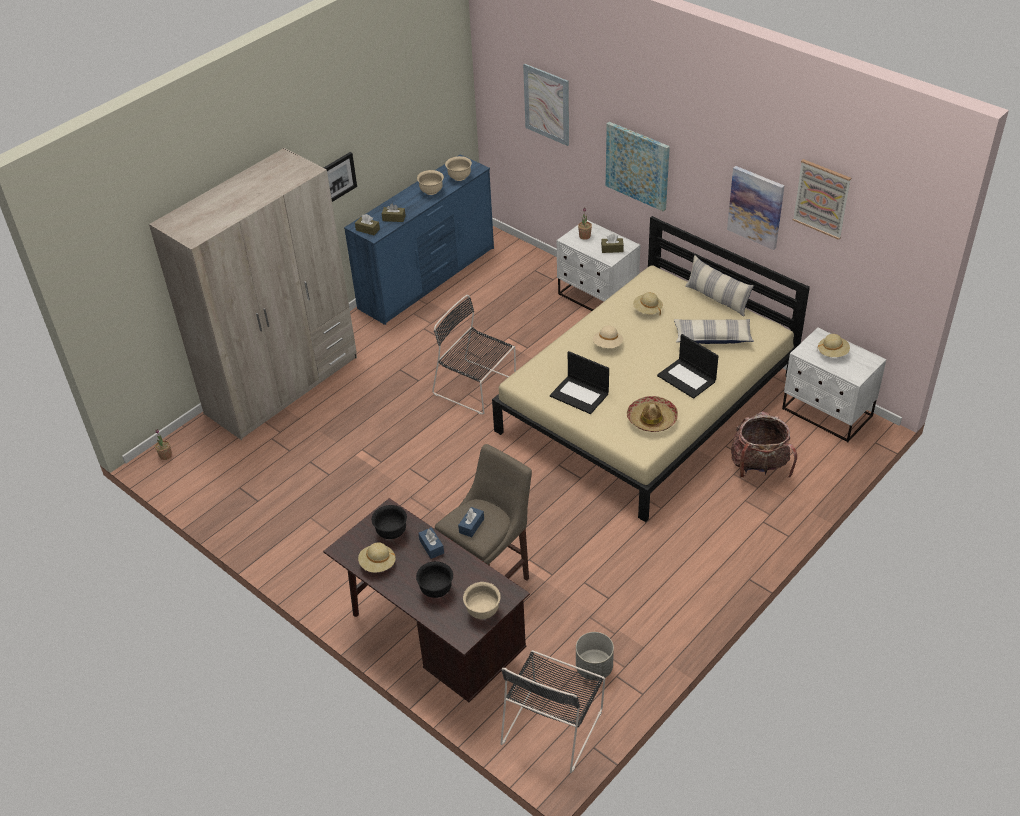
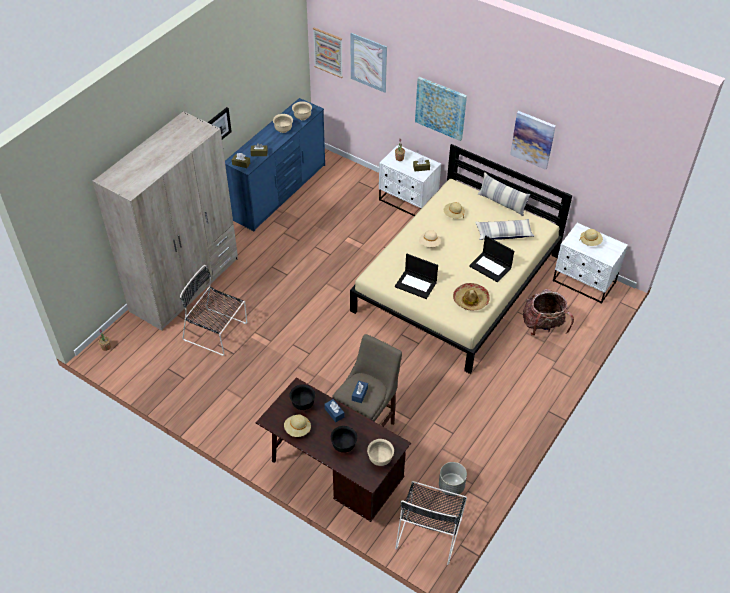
camera: 10 degrees left, 5 degrees up
black chair [432,295,516,414] -> black chair moved to [180,265,247,356]
picture [793,159,851,240] -> picture moved to [313,27,343,78]

